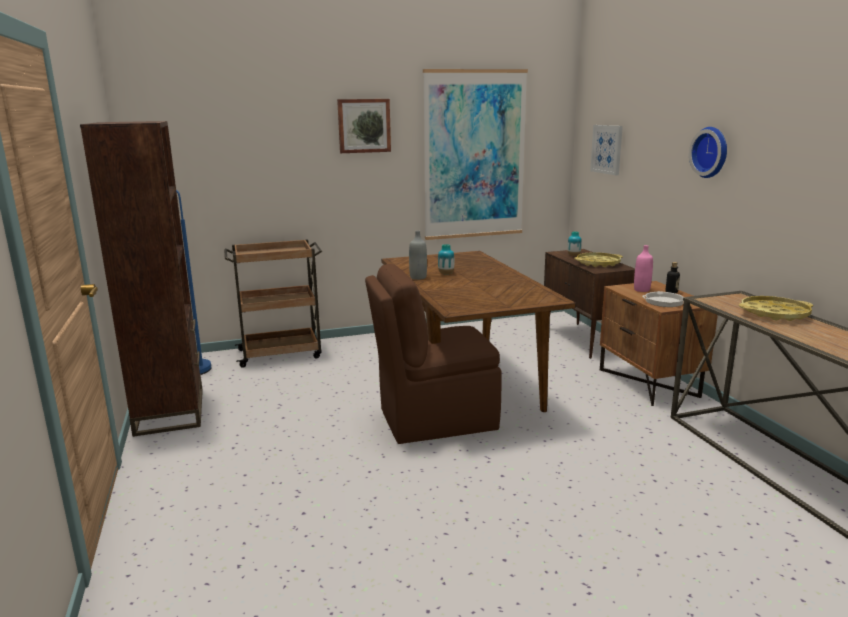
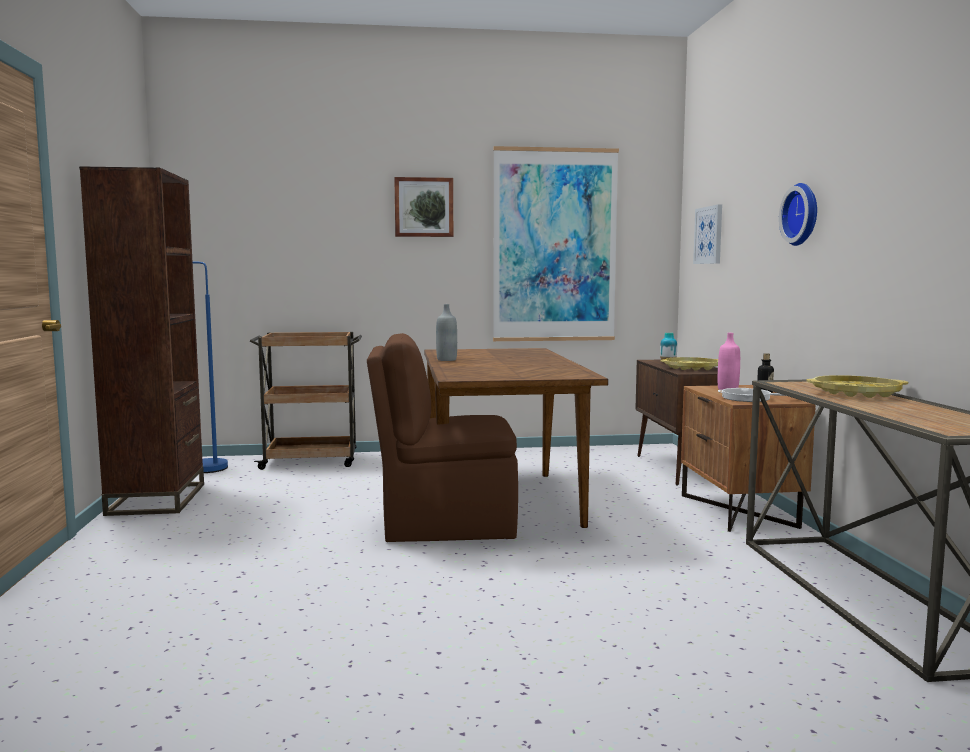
camera: 10 degrees right, 10 degrees down
vase [438,244,454,274] -> none

